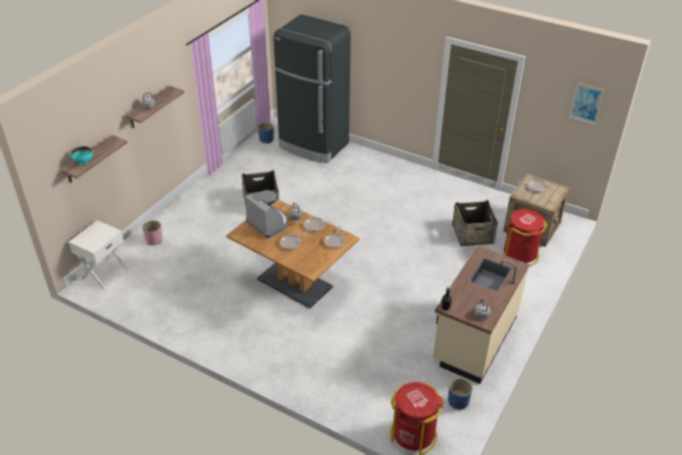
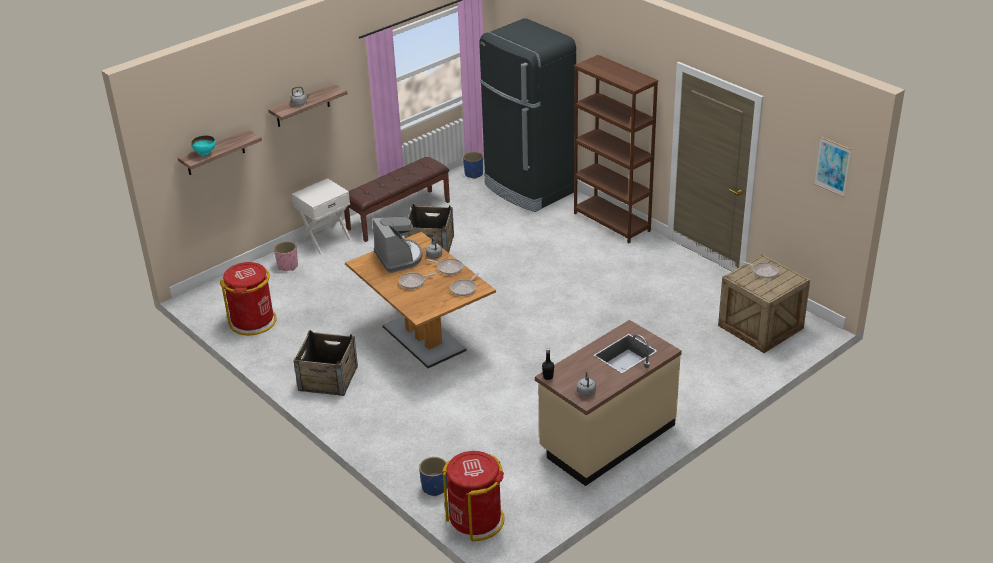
camera: 20 degrees right, 5 degrees down
white nightstand [69,220,128,289] -> white nightstand moved to [292,178,352,254]
blue planter [448,378,473,410] -> blue planter moved to [419,457,447,496]
crate [452,200,498,246] -> crate moved to [293,330,358,396]
red trash can [504,209,547,266] -> red trash can moved to [220,262,277,335]
none -> brown bench [344,157,450,242]
none -> brown bookcase [574,55,658,243]

